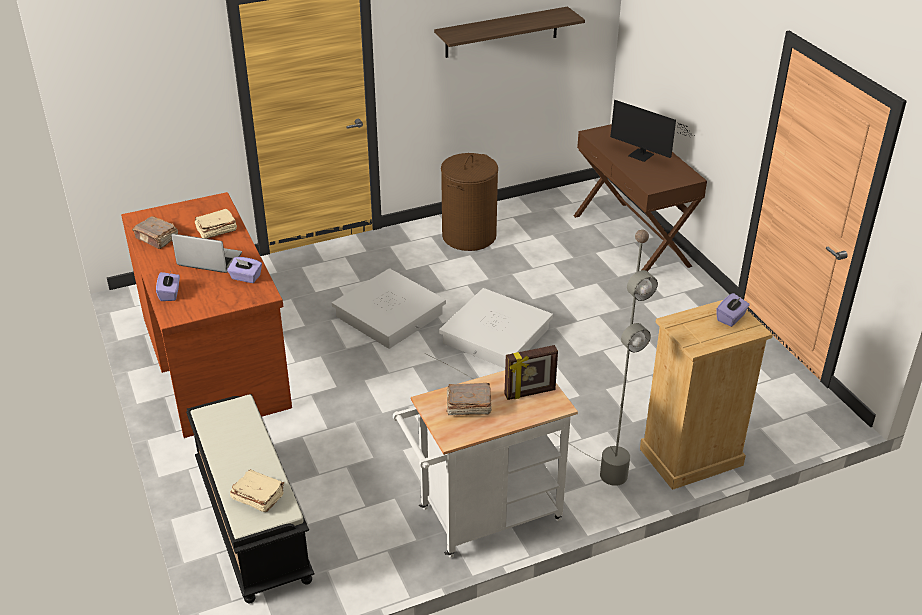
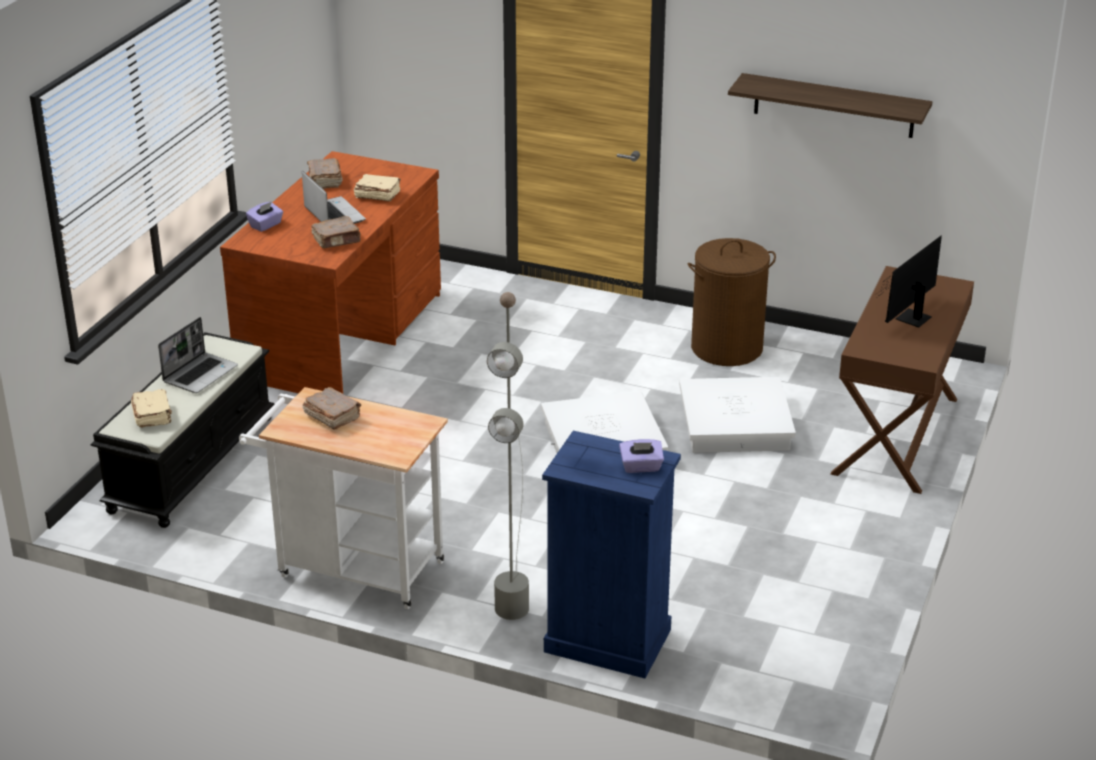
camera: 45 degrees right, 5 degrees down
purple tissue box [227,257,262,283] -> brown book [311,216,361,248]
white storage box [332,268,446,349] -> white storage box moved to [679,377,796,453]
picture frame [505,345,558,400] -> none
monitor [610,100,692,162] -> monitor turned 45 degrees clockwise [877,235,942,328]
beige dresser [640,300,773,490] -> blue dresser [542,431,681,678]
none -> laptop [158,317,238,393]

